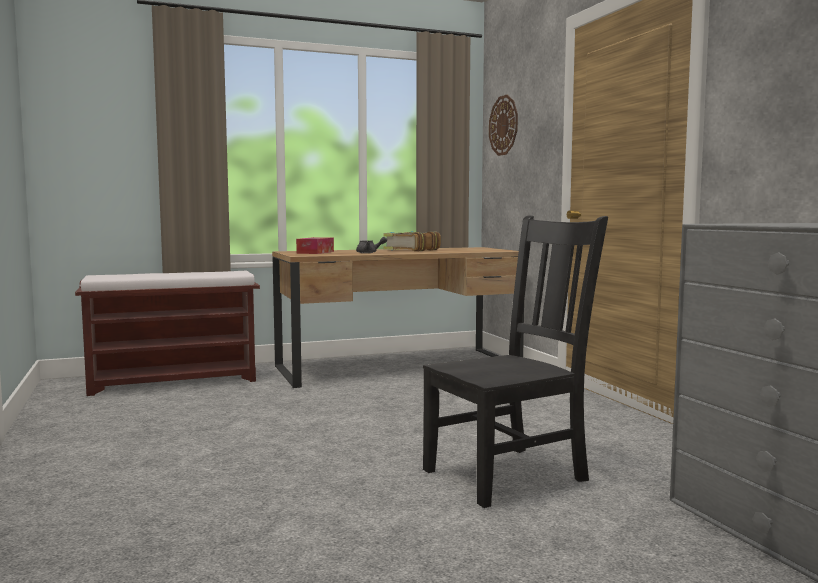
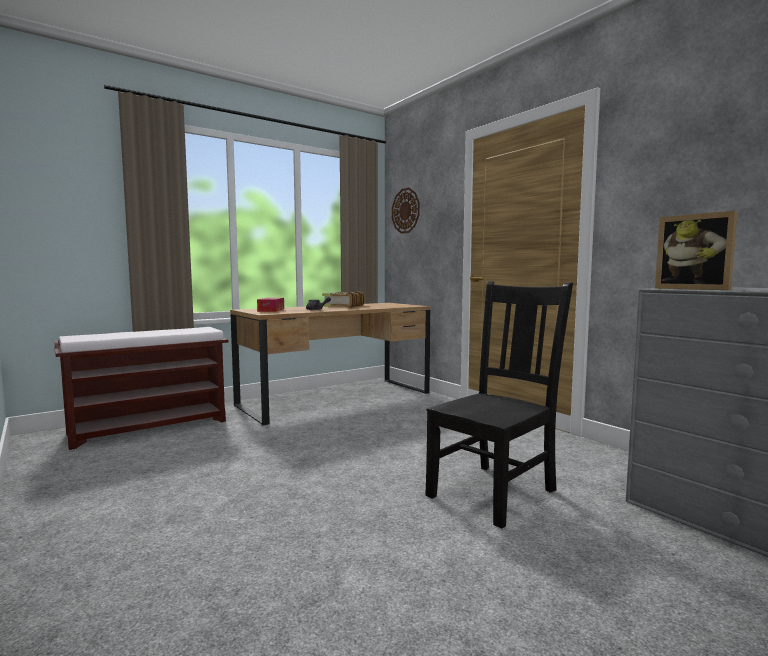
camera: 15 degrees left, 0 degrees up
none -> picture frame [655,211,738,290]

